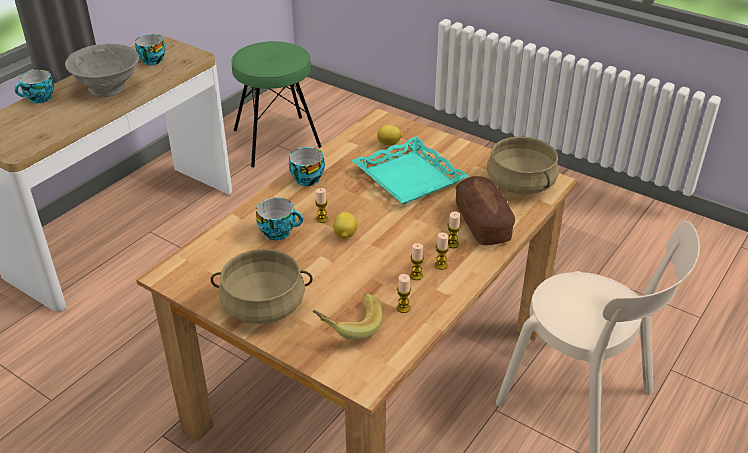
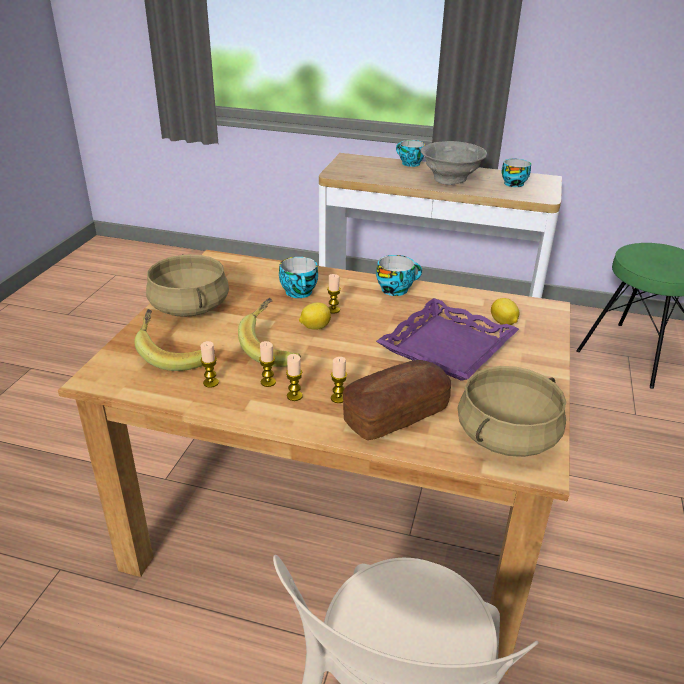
camera: 70 degrees right, 5 degrees down
turquoise tray [352,137,468,204] -> purple tray [376,298,519,381]
none -> banana [238,298,301,367]

